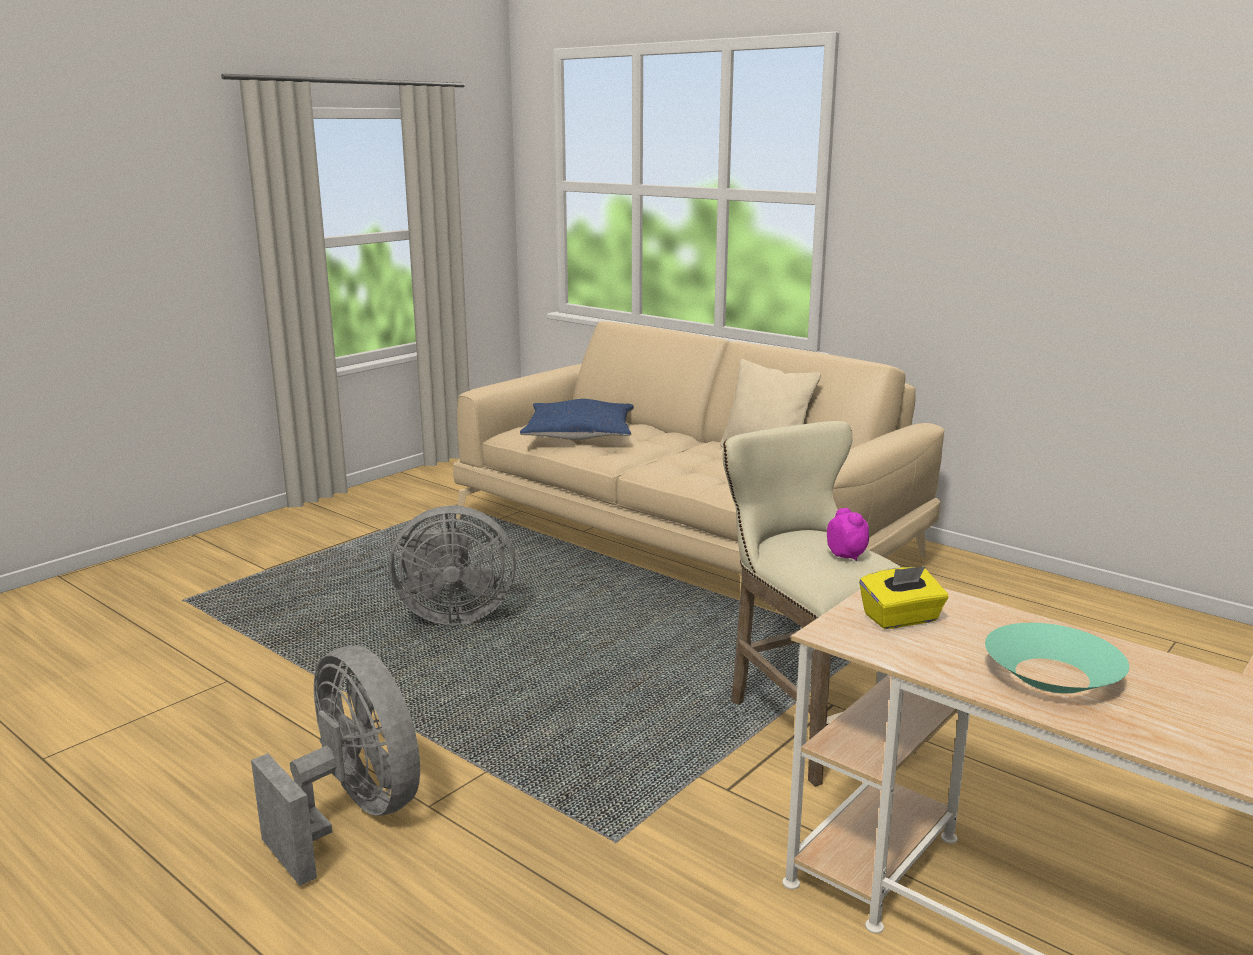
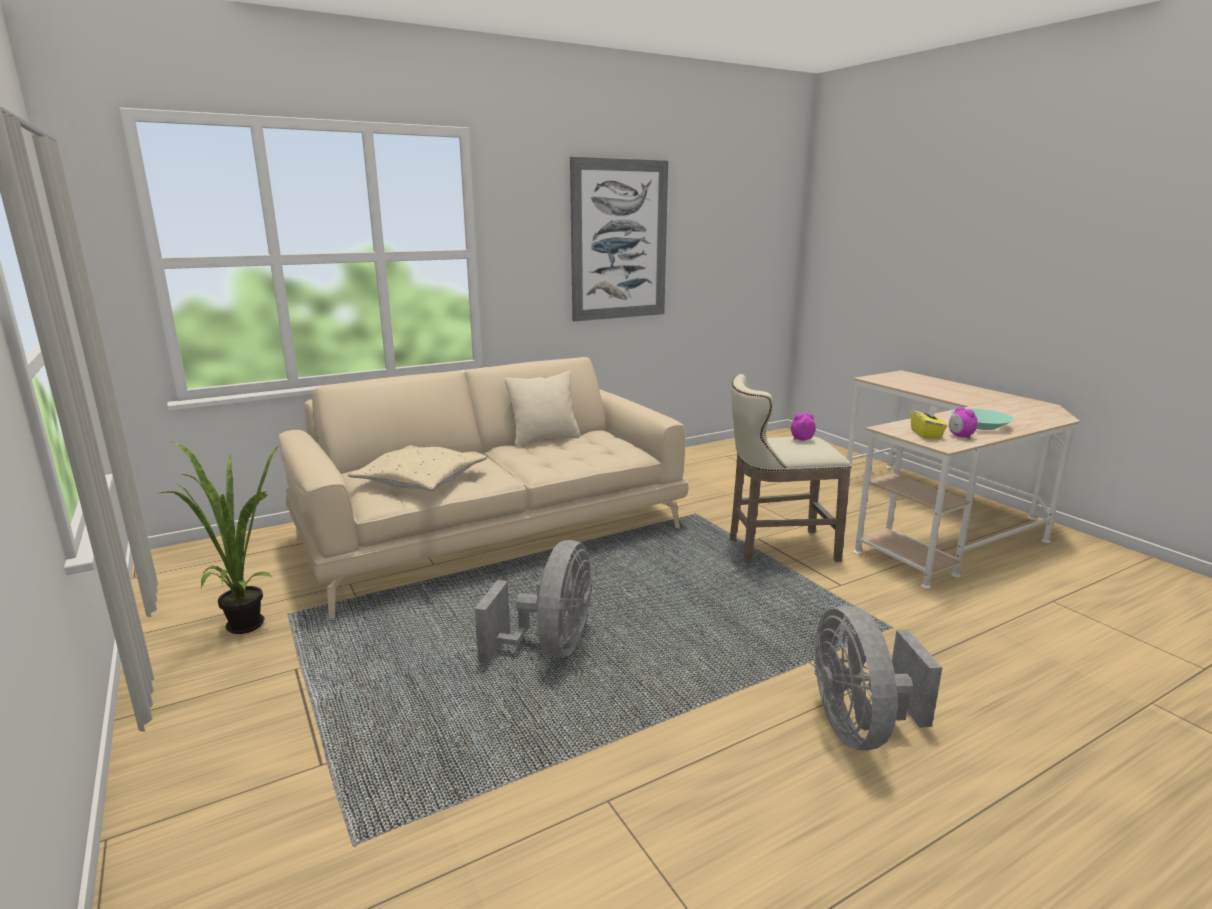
camera: 70 degrees left, 0 degrees up
grey fan [251,645,420,886] -> grey fan turned 75 degrees counterclockwise [814,605,943,751]
blue pillow [520,399,634,440] -> beige pillow [348,445,487,491]
none -> potted plant [161,440,280,634]
none -> picture [570,157,668,322]
none -> alarm clock [949,407,977,439]

